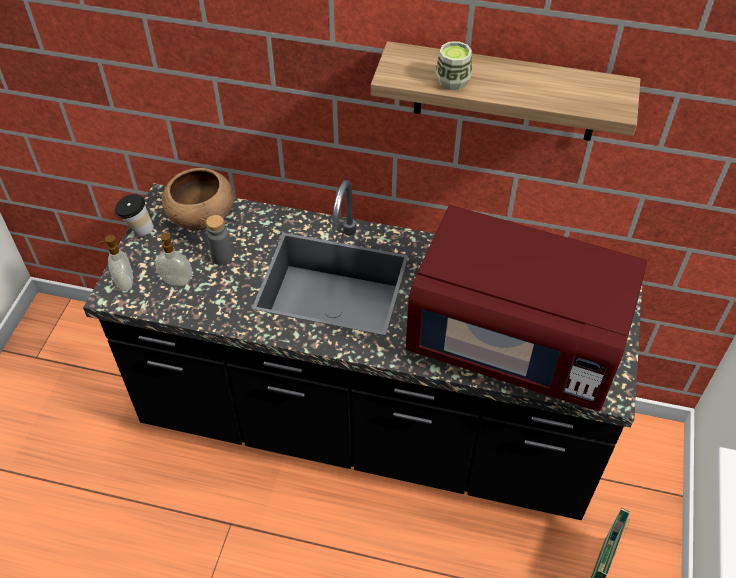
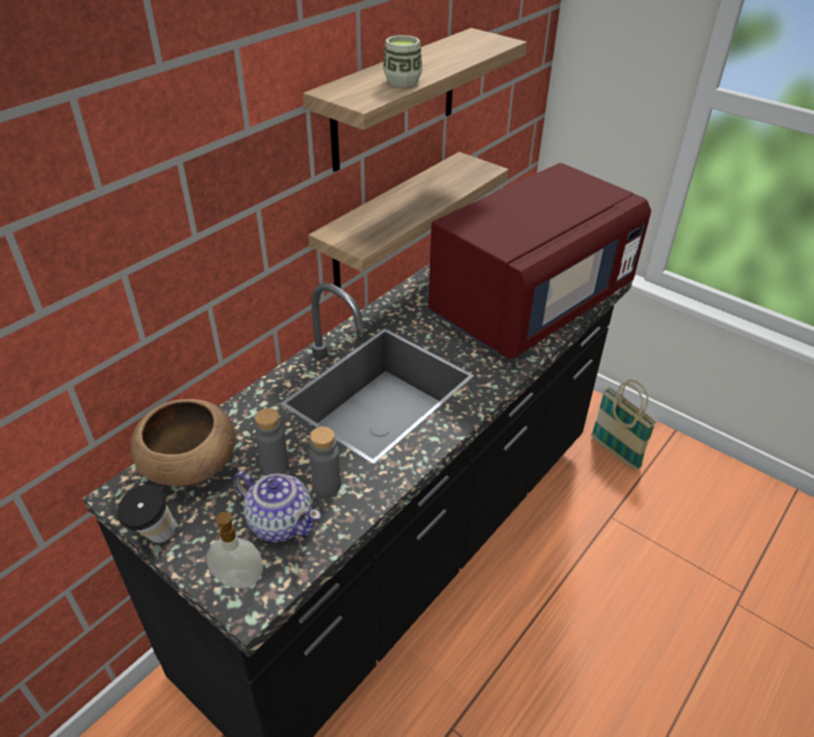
camera: 65 degrees left, 10 degrees down
soap dispenser [155,233,192,286] -> teapot [234,471,321,542]
none -> shelf [308,152,509,288]
none -> grey bottle [309,427,341,497]

